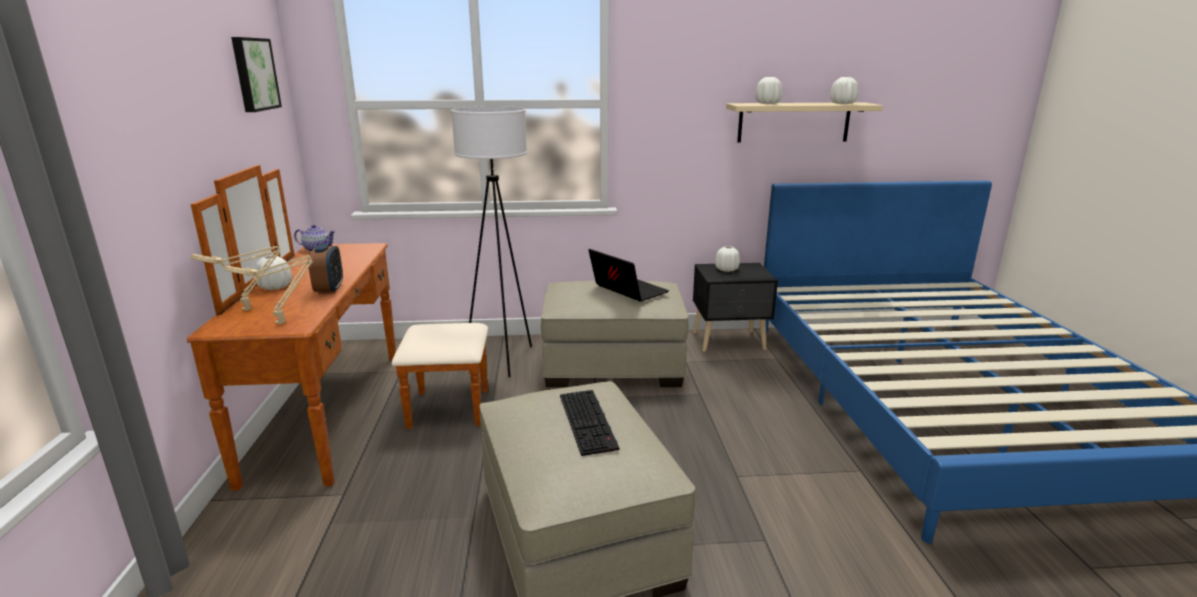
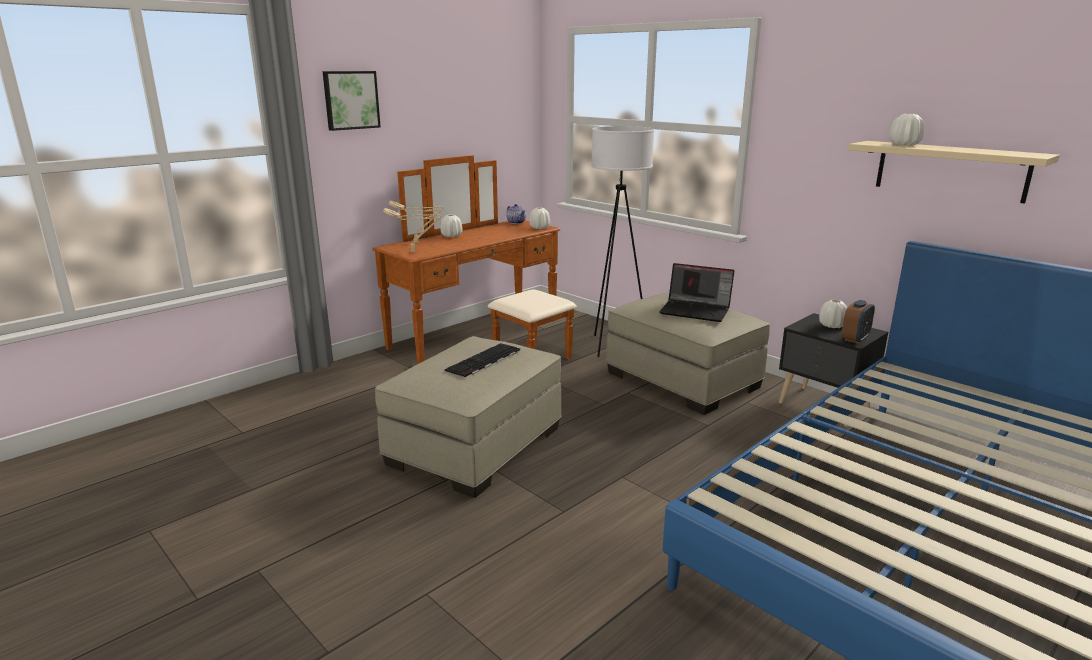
camera: 50 degrees right, 0 degrees up
picture [231,37,282,112] -> picture moved to [322,71,381,131]
alarm clock [308,244,343,294] -> alarm clock moved to [842,300,875,344]
laptop [588,249,669,302] -> laptop turned 105 degrees clockwise [659,263,734,322]
white vase [830,77,858,104] -> white vase moved to [529,207,550,229]

